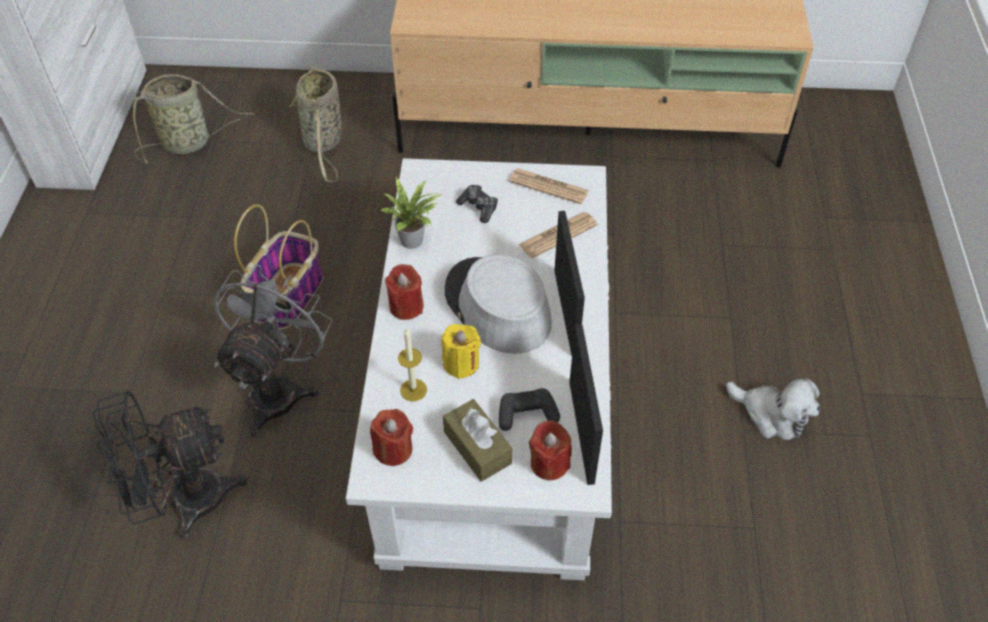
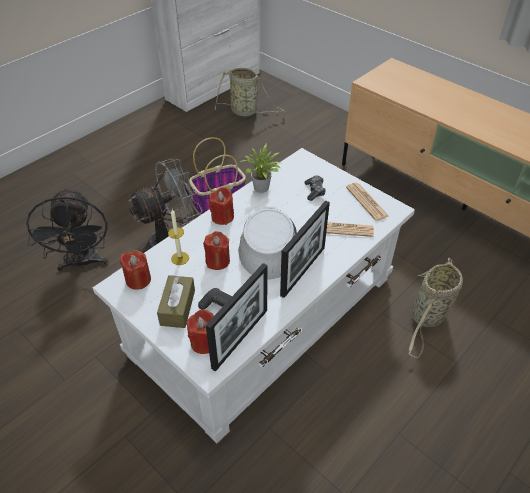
camera: 40 degrees right, 5 degrees down
black fan [93,390,248,539] -> black fan turned 120 degrees counterclockwise [26,187,108,271]
basket [289,64,341,182] -> basket moved to [408,258,463,358]
yellow candle [441,324,481,379] -> red candle [203,231,230,270]
plush toy [726,378,820,440] -> none

